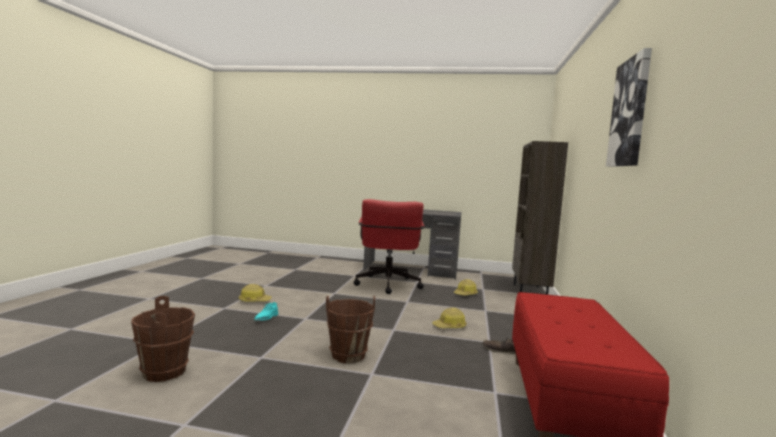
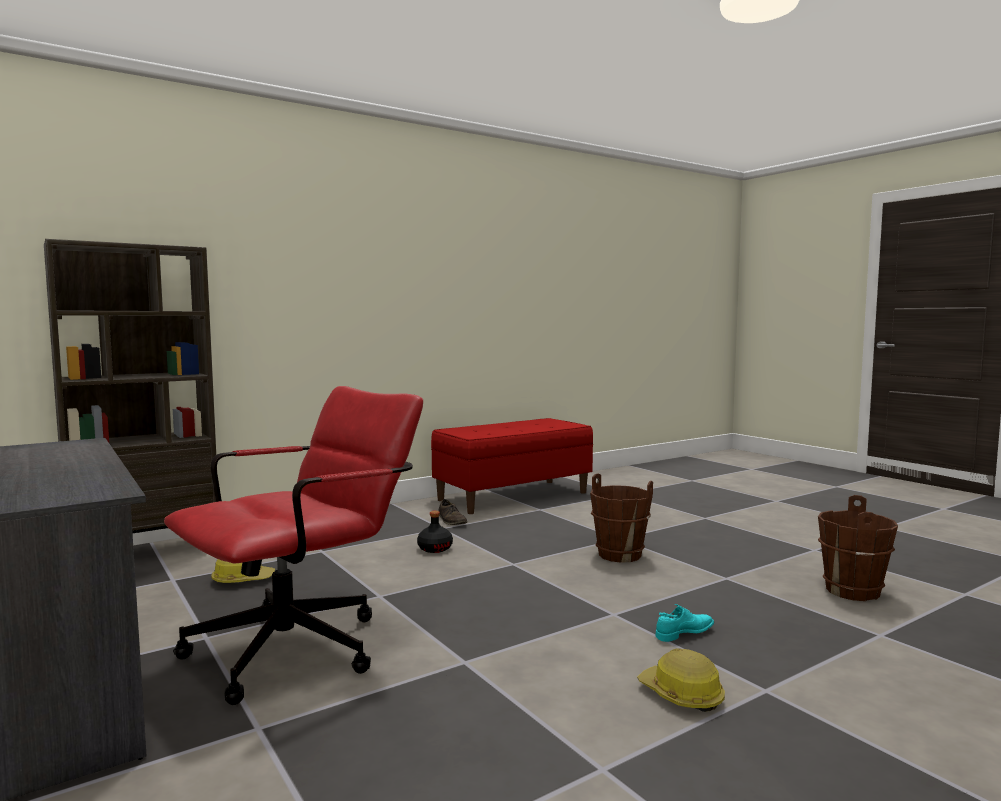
camera: 135 degrees left, 0 degrees up
hard hat [432,308,467,328] -> black bottle [417,511,453,553]
picture [606,48,652,167] -> none

